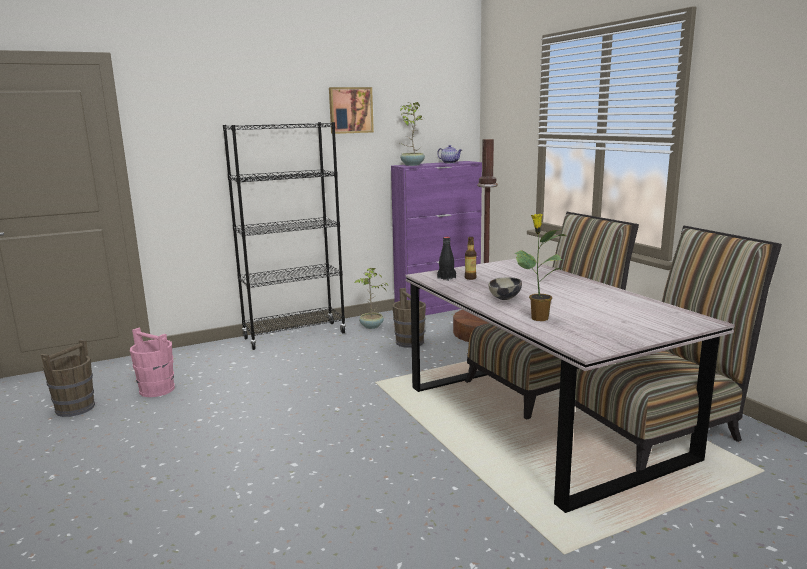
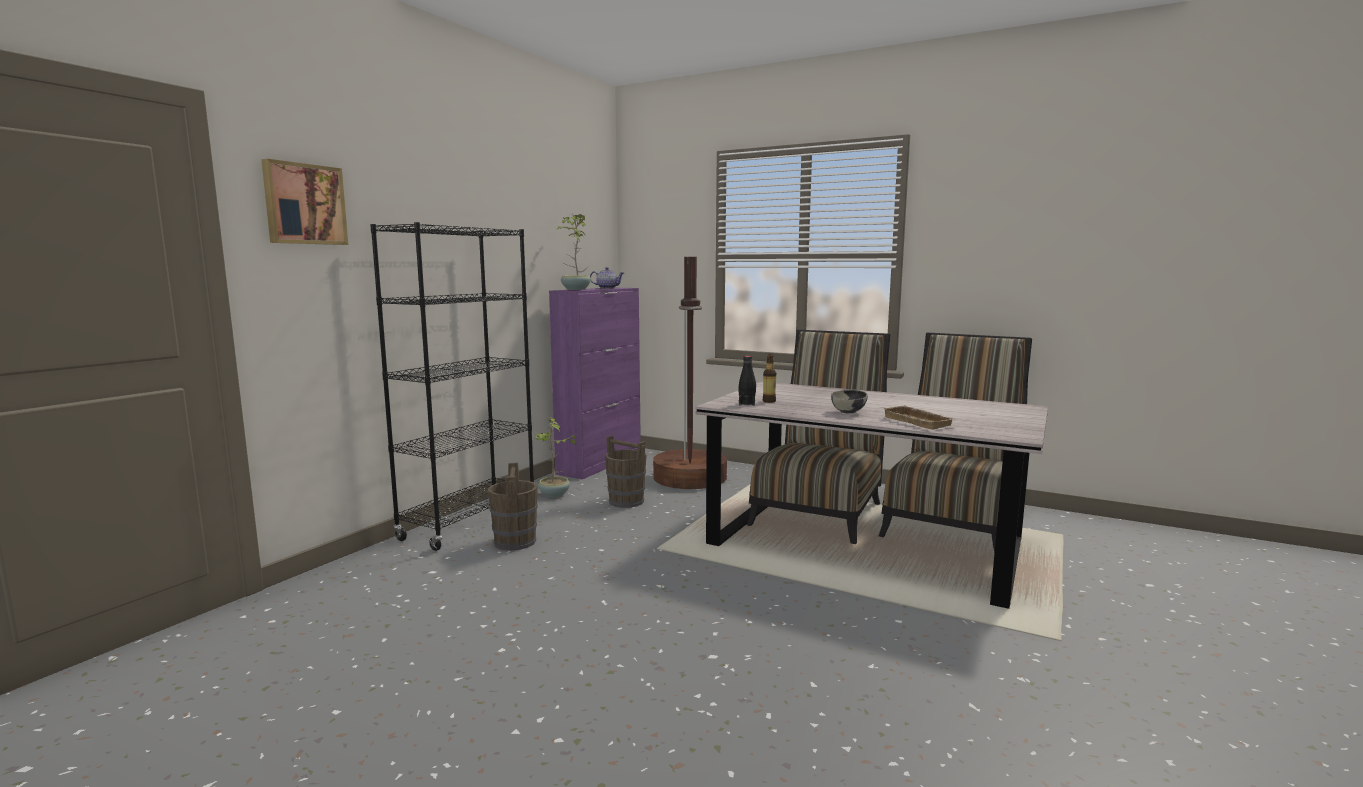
camera: 35 degrees left, 5 degrees down
brown bucket [41,339,95,417] -> brown bucket moved to [488,462,538,551]
pink bucket [130,328,175,397] -> none
picture [329,87,374,134] -> picture moved to [261,159,348,245]
potted plant [514,214,566,321] -> beige tray [882,405,955,430]

